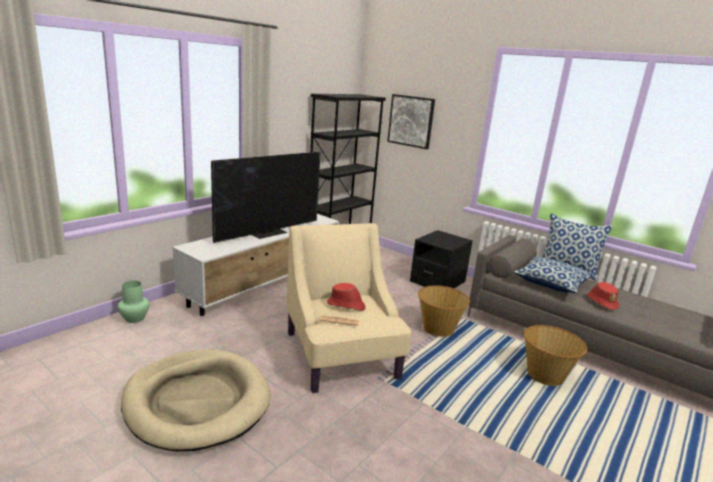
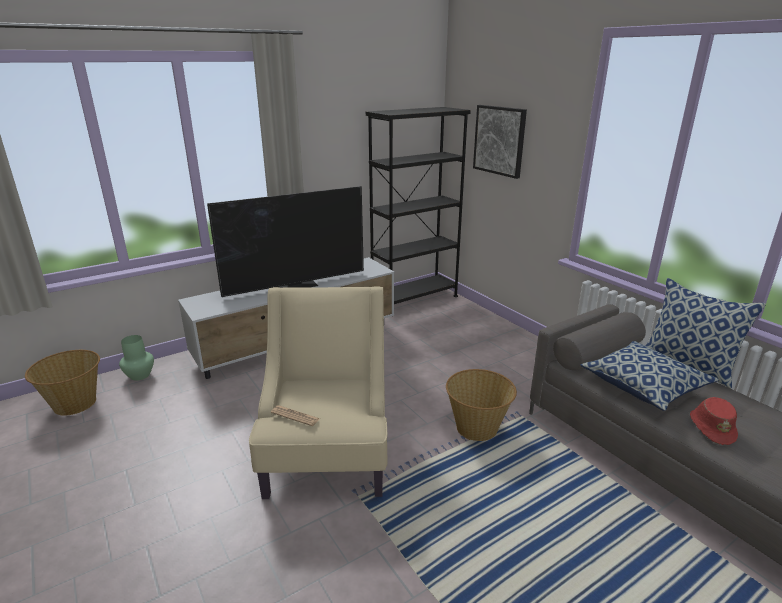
camera: 20 degrees right, 5 degrees up
beige dog bed [121,350,271,451] -> none
red hat [327,283,365,311] -> none
black nightstand [410,230,473,288] -> none
basket [524,325,587,386] -> basket moved to [25,350,100,415]

